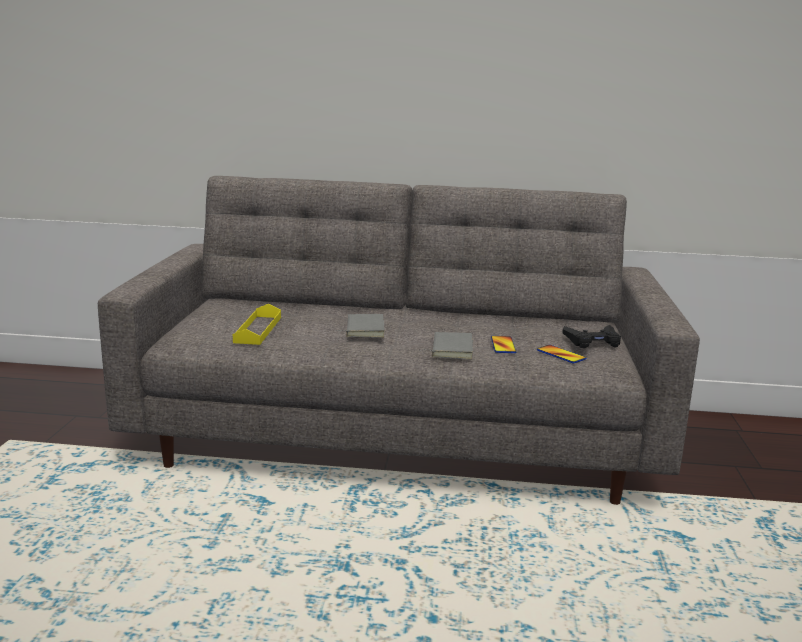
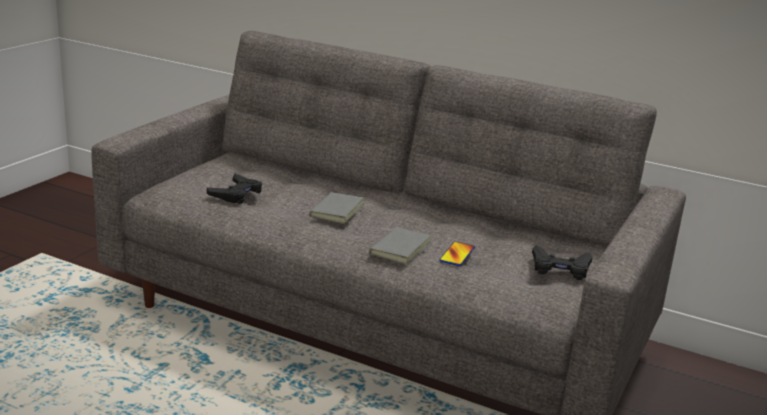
camera: 20 degrees right, 5 degrees up
yellow tray [233,304,281,345] -> black game controller [207,174,262,204]
phone [537,345,586,363] -> none

